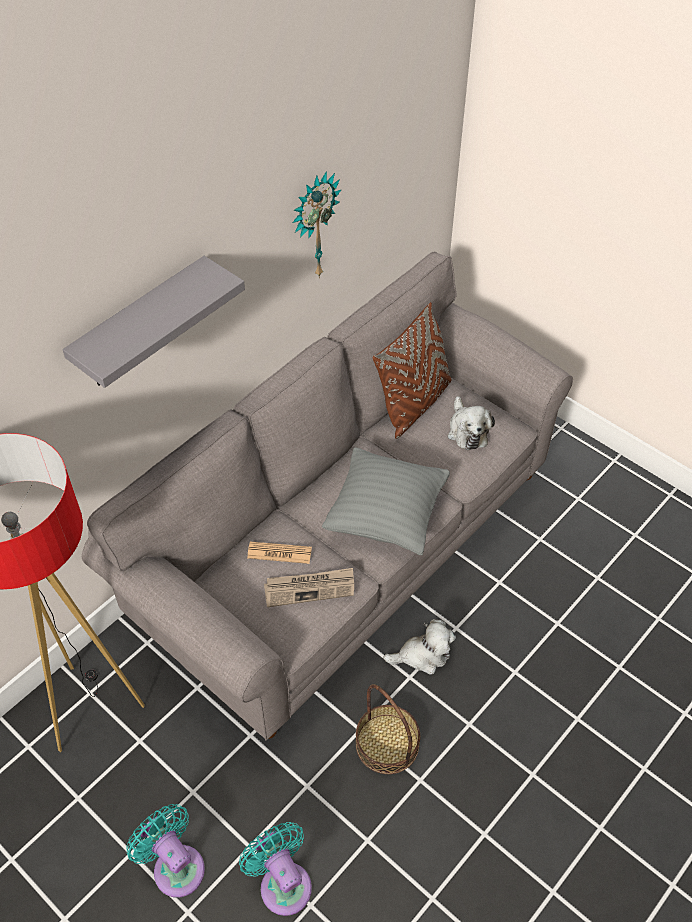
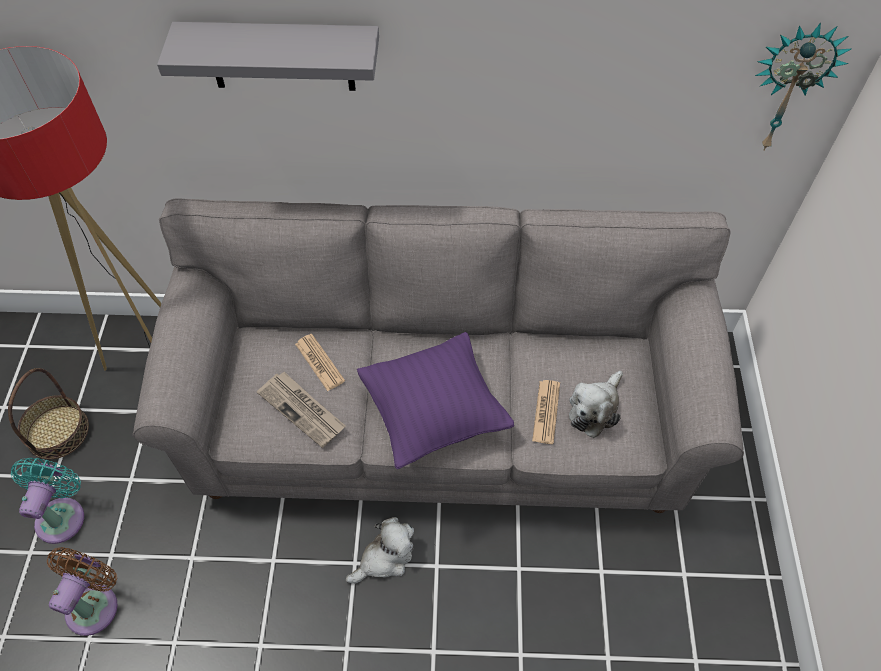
camera: 50 degrees right, 5 degrees up
turquoise fan [239,822,312,916] -> brown fan [47,547,118,636]
wall clock [293,171,341,278] -> wall clock moved to [755,23,851,151]
grey pillow [322,447,450,555] -> purple pillow [357,332,514,469]
basket [356,684,420,774] -> basket moved to [8,368,89,459]
brown pillow [372,302,452,439] -> none
plush toy [383,619,456,675] -> plush toy turned 75 degrees counterclockwise [346,517,414,584]
none -> newspaper [532,380,560,444]

